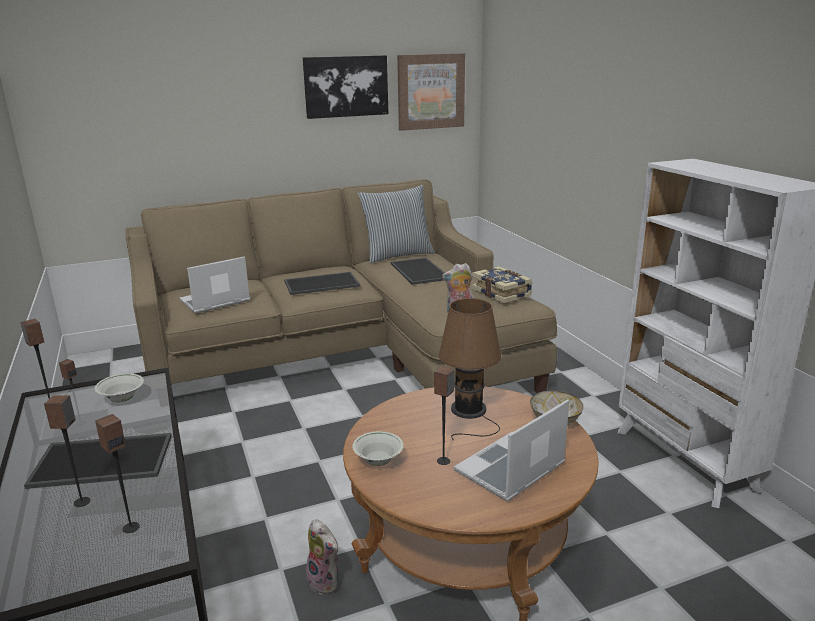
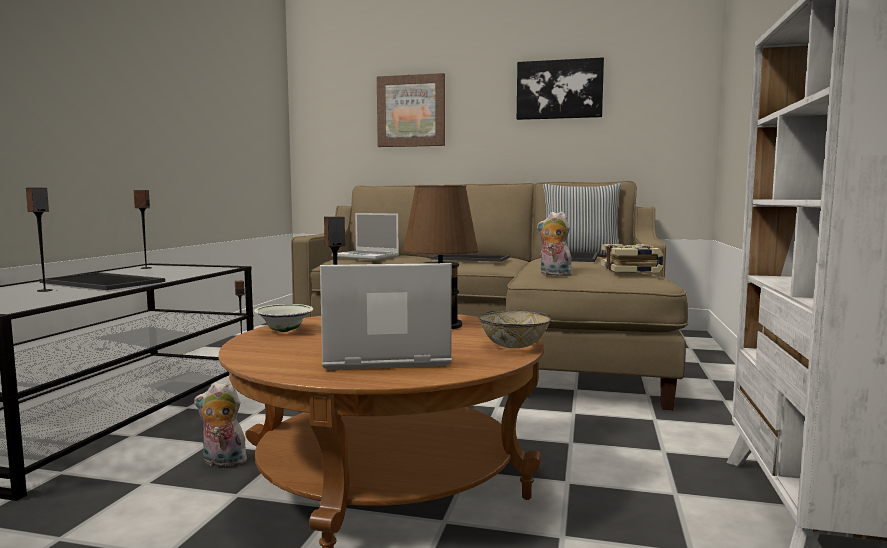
camera: 35 degrees right, 15 degrees down
white bowl [94,373,144,402] -> none
speaker [95,414,140,533] -> none
laptop [179,256,250,313] -> laptop turned 150 degrees counterclockwise [332,213,399,260]
plush toy [306,519,339,595] -> plush toy turned 105 degrees clockwise [194,382,247,467]
picture [397,53,465,131] -> picture moved to [377,73,445,147]

